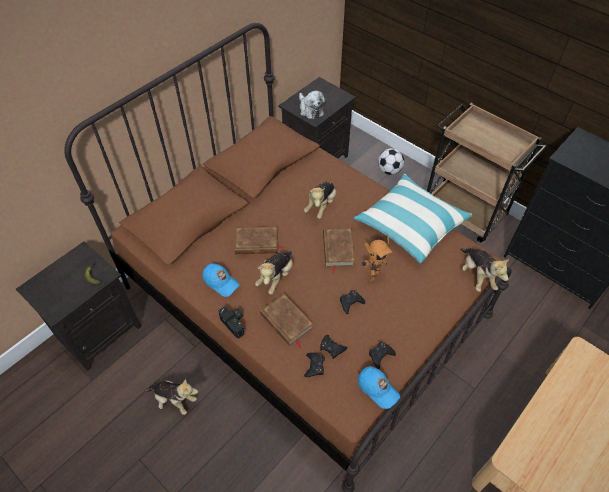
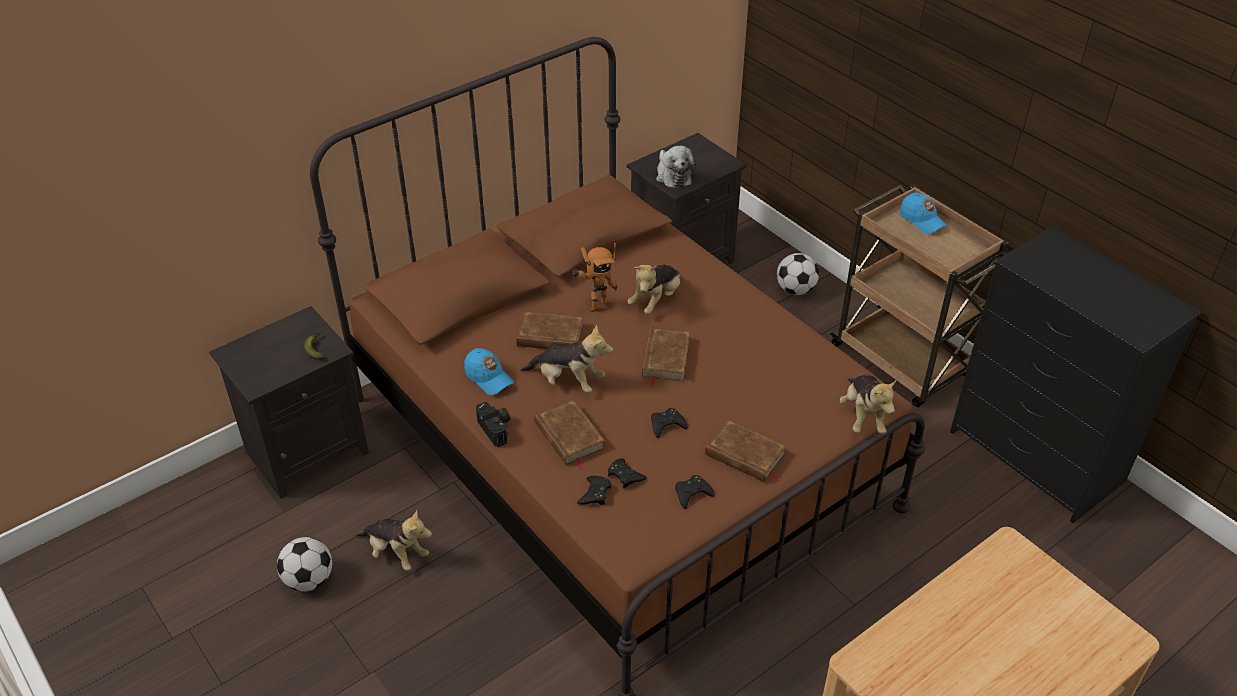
camera: 10 degrees right, 10 degrees down
plush toy [255,250,293,295] -> plush toy turned 105 degrees counterclockwise [520,325,613,393]
pillow [354,174,472,264] -> none
blue cap [358,366,400,409] -> blue cap moved to [900,193,947,234]
toy robot [362,235,393,283] -> toy robot moved to [572,243,617,312]
none -> football [277,537,332,592]
none -> brown book [705,419,787,482]

